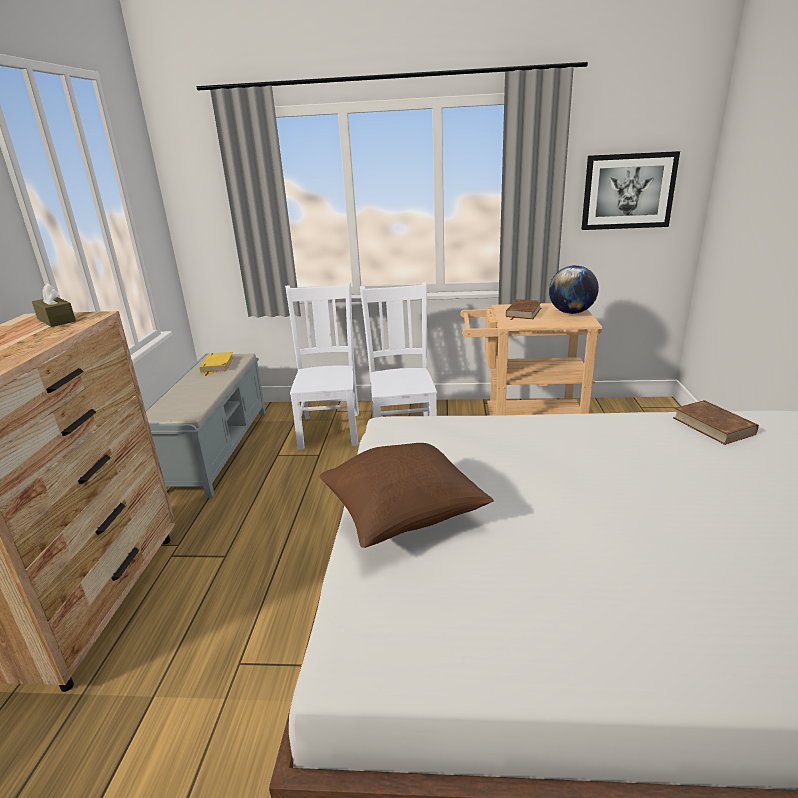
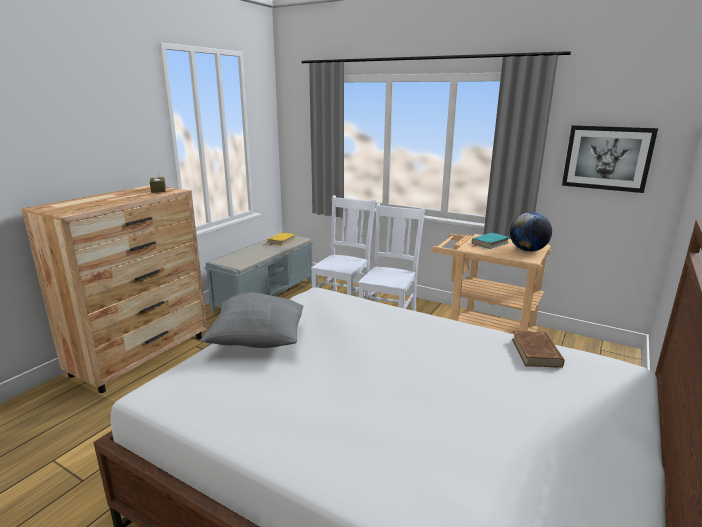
camera: 25 degrees right, 5 degrees down
brown pillow [320,443,494,548] -> grey pillow [200,292,303,348]
brown book [506,299,542,320] -> turquoise book [472,233,510,249]

